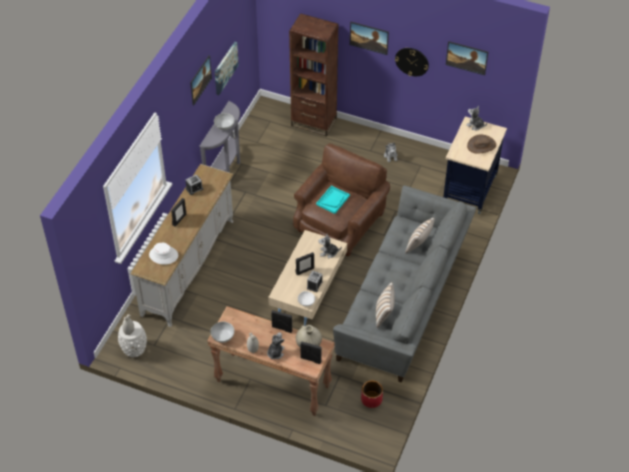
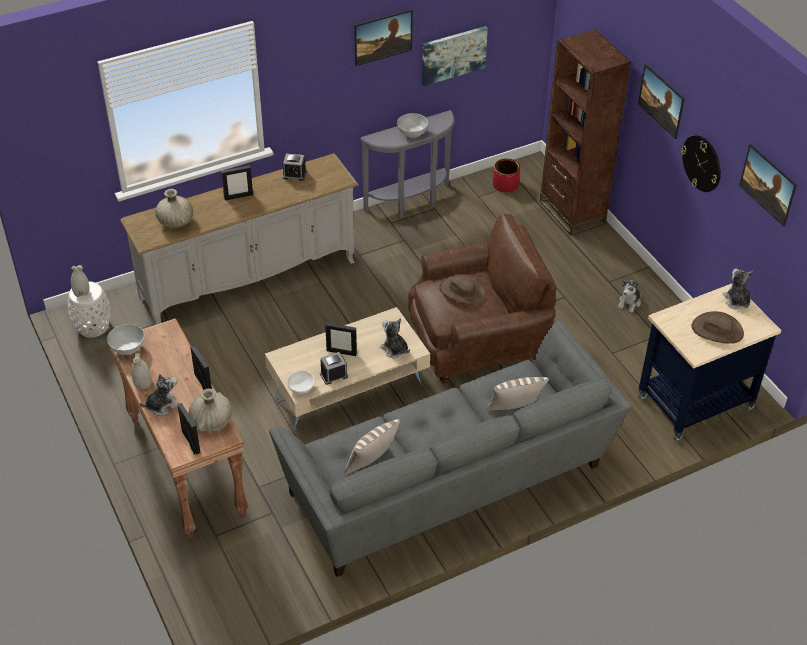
camera: 40 degrees right, 5 degrees down
white hat [149,243,178,265] -> beige vase [155,189,193,227]
turquoise tray [316,186,350,214] -> brown hat [439,274,485,305]
red planter [361,380,383,408] -> red planter moved to [493,158,521,193]

